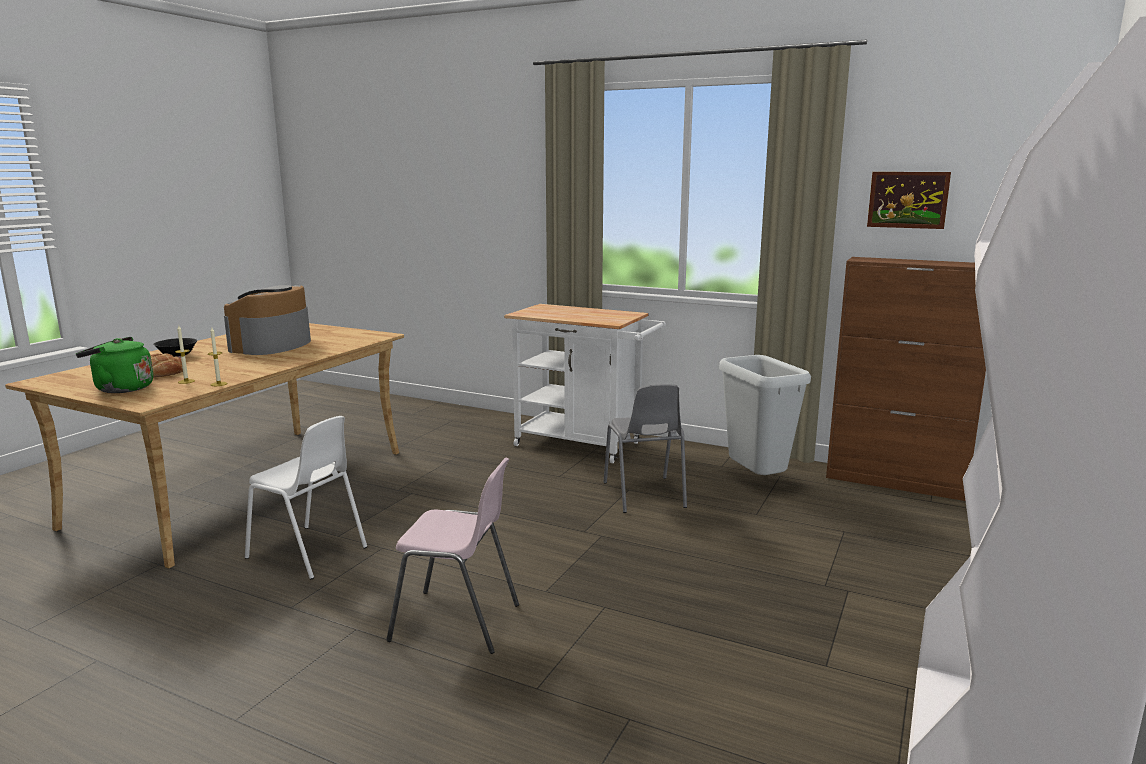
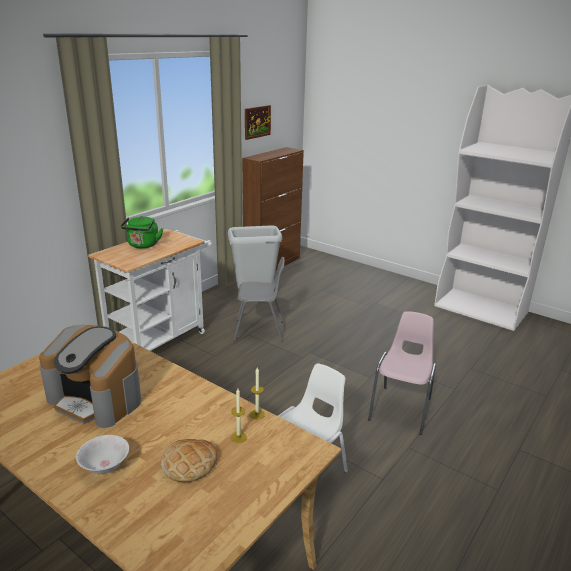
camera: 80 degrees left, 10 degrees up
green kettle [76,337,153,393] -> green kettle moved to [121,216,163,248]
black bowl [153,338,197,358] -> white bowl [76,435,129,474]

